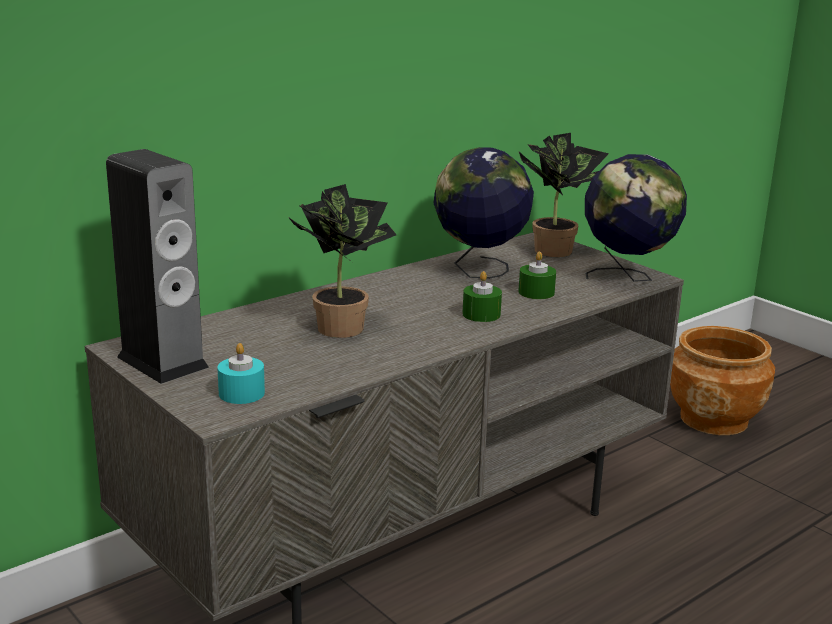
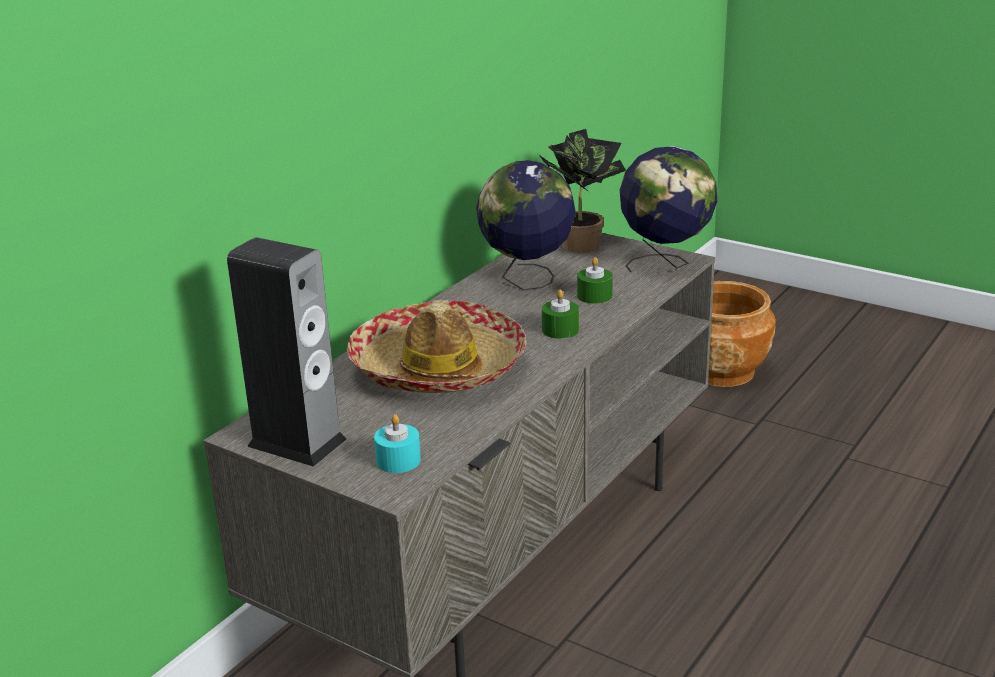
camera: 15 degrees left, 5 degrees up
potted plant [287,184,397,338] -> hat [347,300,527,393]

